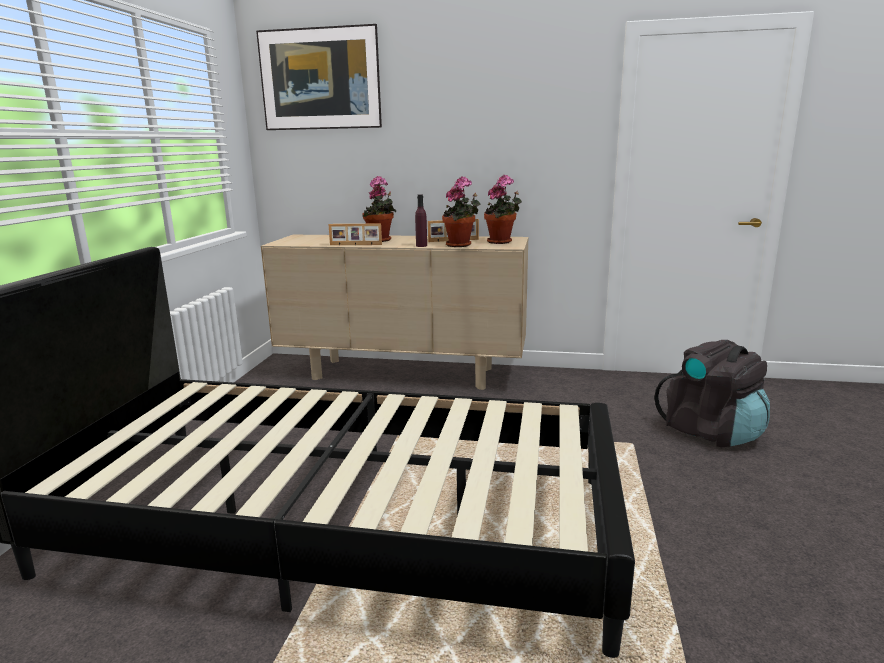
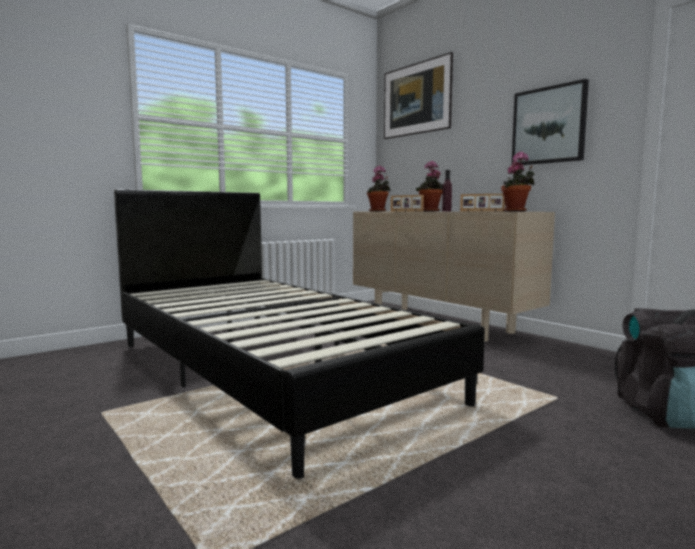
camera: 40 degrees right, 10 degrees down
potted plant [442,176,480,247] -> potted plant moved to [367,166,391,211]
none -> picture [512,79,589,165]

